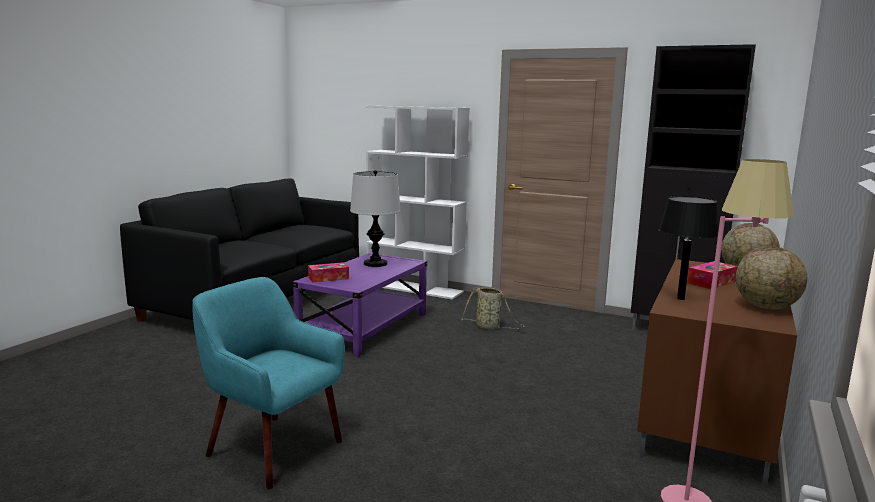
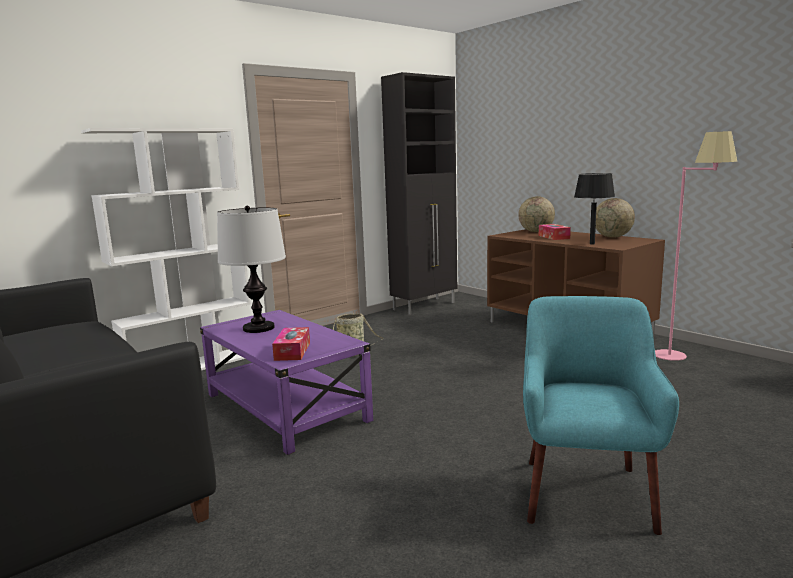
camera: 65 degrees left, 0 degrees up
turquoise armchair [192,277,345,489] -> turquoise armchair turned 135 degrees clockwise [523,296,679,535]

